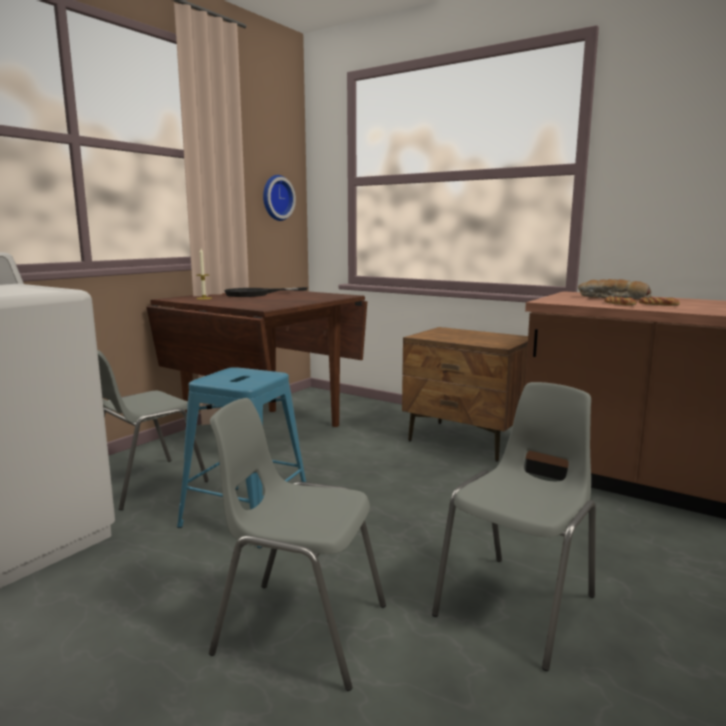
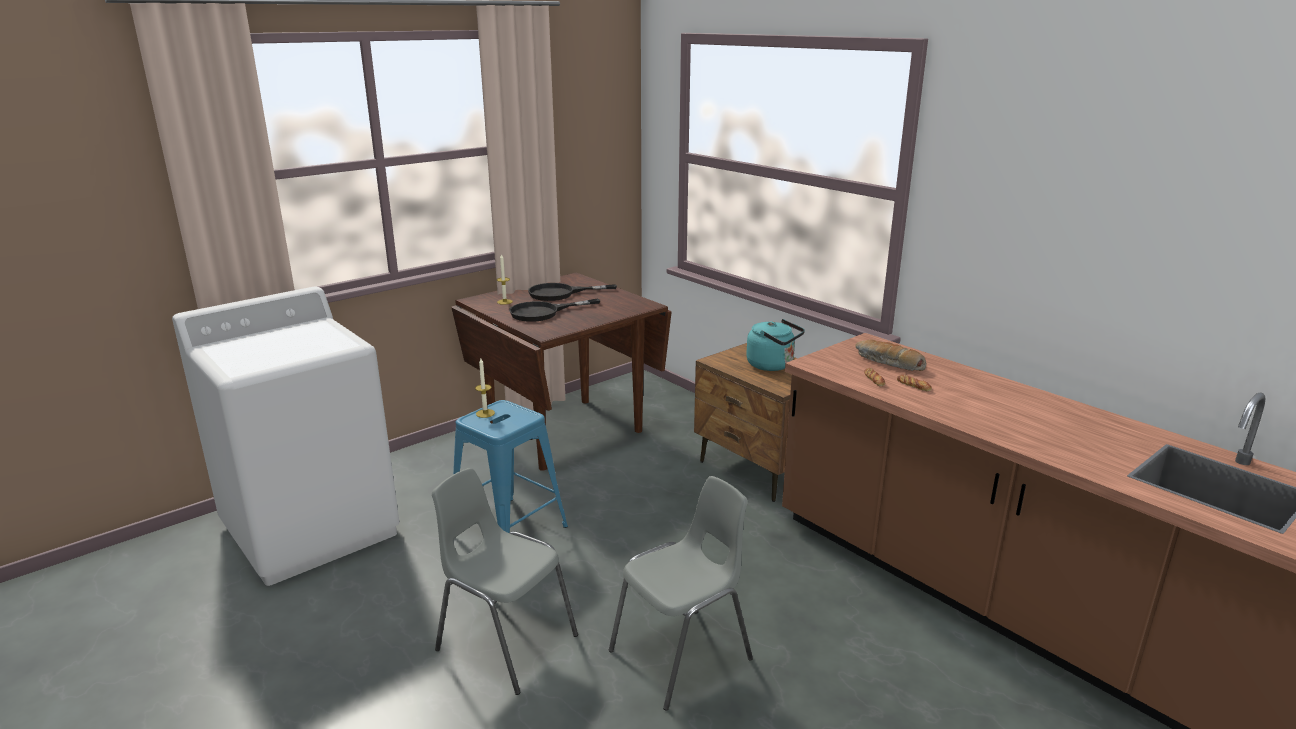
camera: 15 degrees right, 10 degrees up
grey chair [97,350,209,510] -> none
wall clock [263,175,296,221] -> none
none -> candle [475,358,495,418]
none -> black frying pan [509,298,600,322]
none -> turquoise kettle [746,319,805,371]

